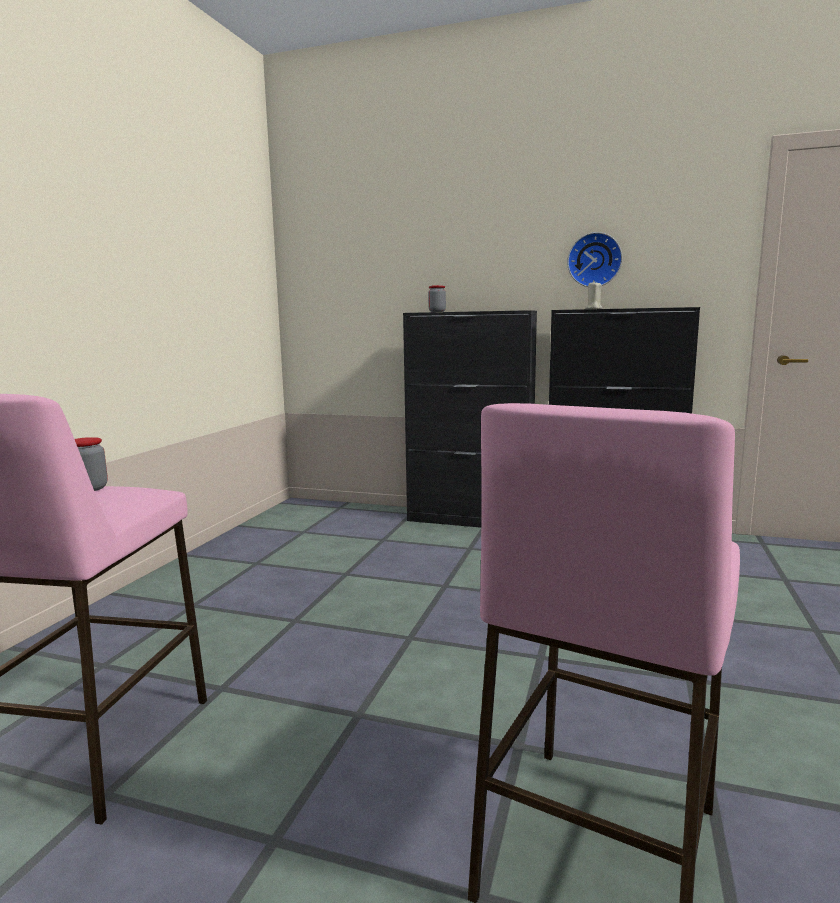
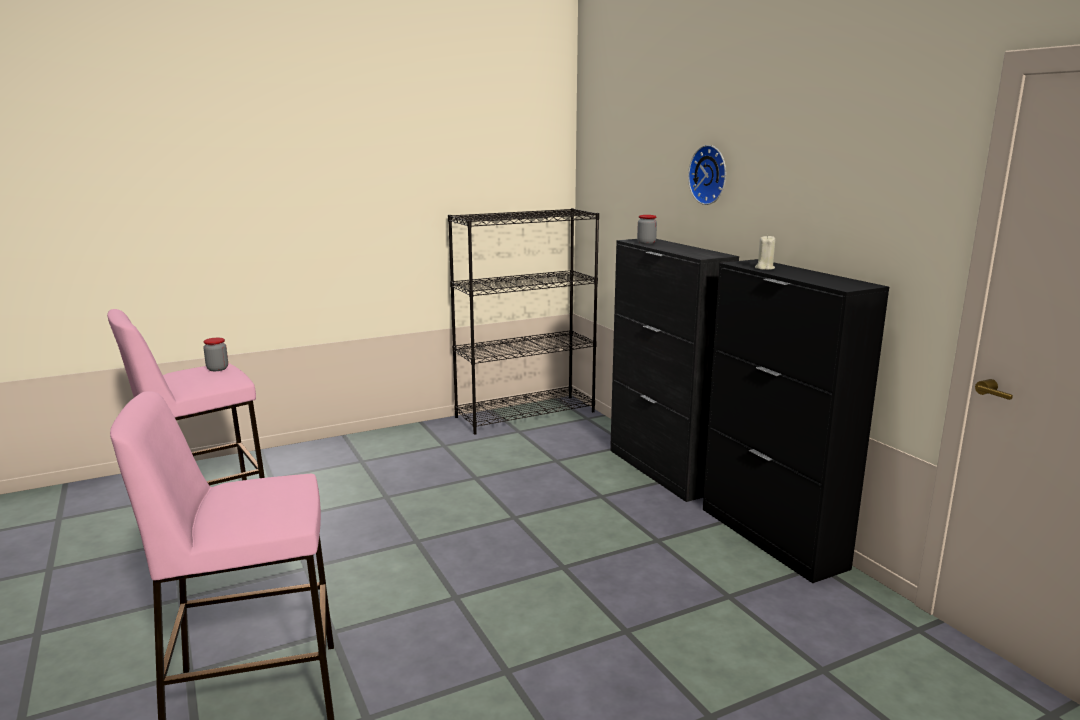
camera: 45 degrees right, 5 degrees up
wall clock [567,232,622,287] -> wall clock moved to [688,145,726,205]
none -> black bookcase [448,208,599,434]

